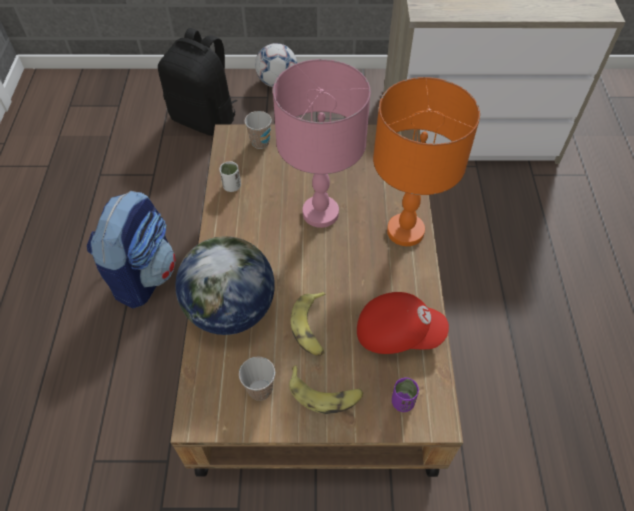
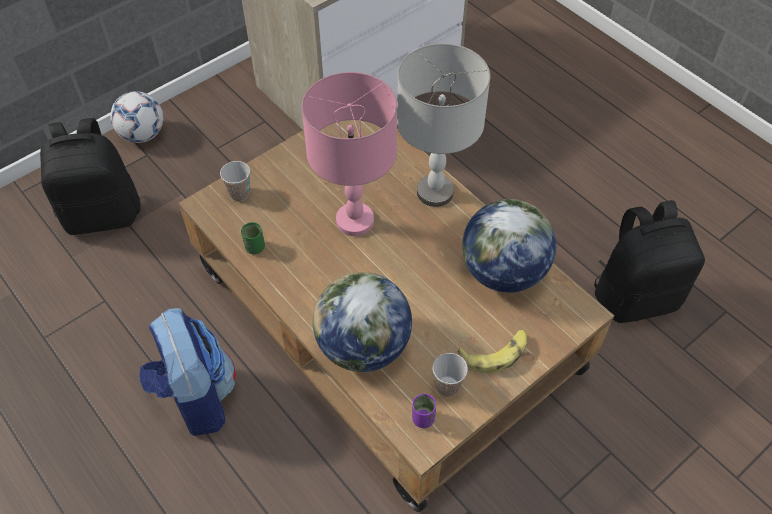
camera: 40 degrees left, 0 degrees up
white cup [219,161,241,192] -> green cup [241,222,265,254]
banana [291,292,326,356] -> none
red cap [357,292,449,354] -> globe [462,199,556,293]
orange table lamp [373,77,480,246] -> grey table lamp [397,43,490,207]
purple cup [392,378,419,412] -> purple cup moved to [412,394,436,428]
none -> black backpack [594,200,705,323]

